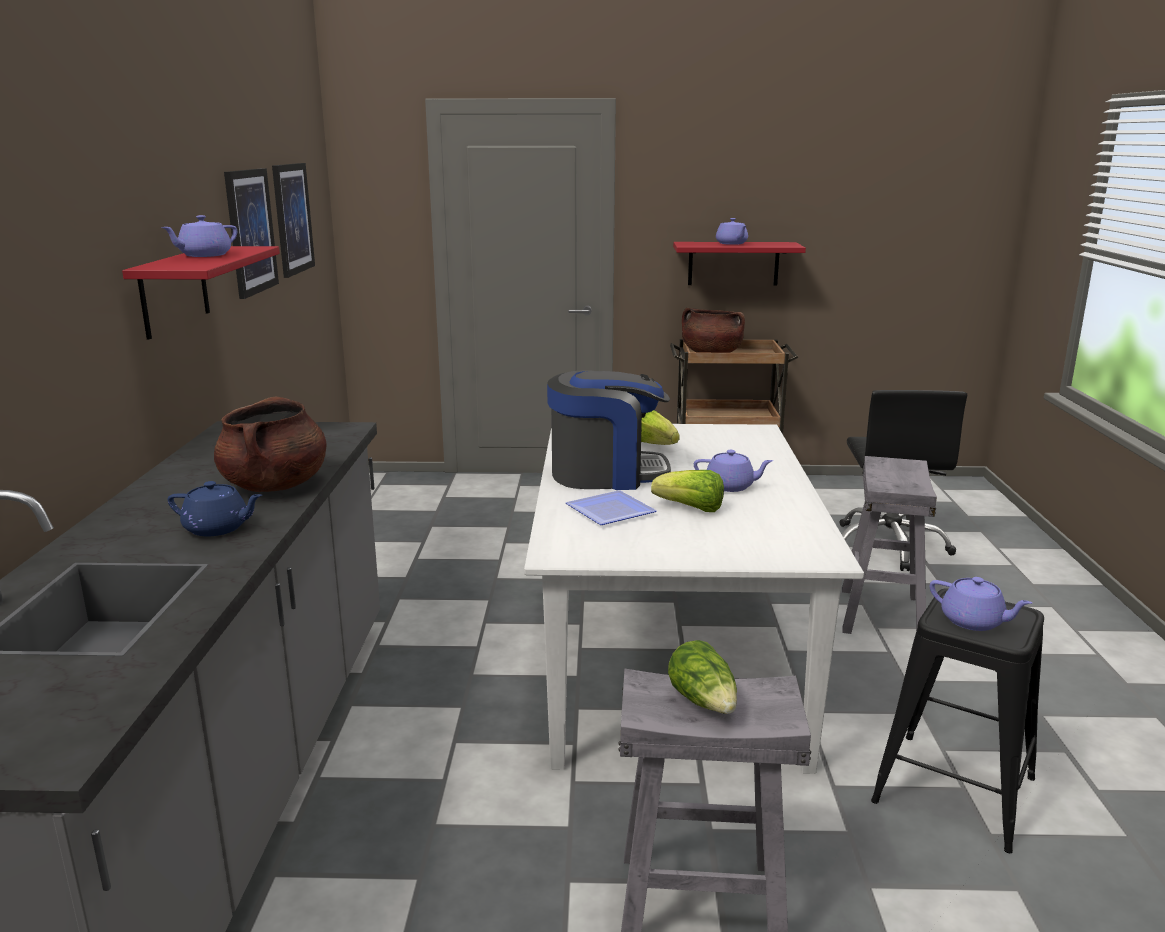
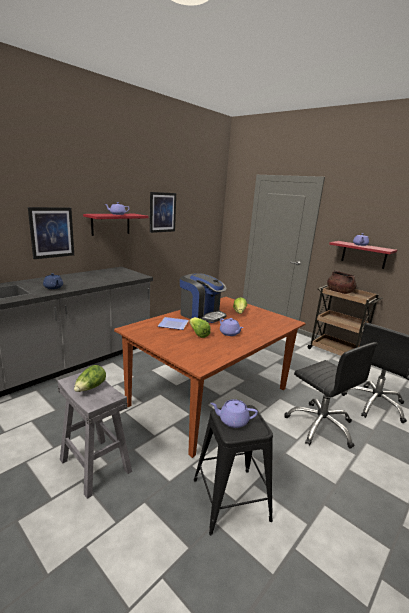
camera: 40 degrees right, 0 degrees up
brown cooking pot [214,397,327,492] -> none
picture [272,163,315,278] -> picture moved to [28,207,74,259]
white dining table [524,424,864,774] -> brown dining table [114,297,306,458]
grey stool [842,456,937,634] -> black office chair [284,342,378,449]
purple teapot [930,577,1032,631] -> purple teapot turned 105 degrees clockwise [210,399,258,428]

